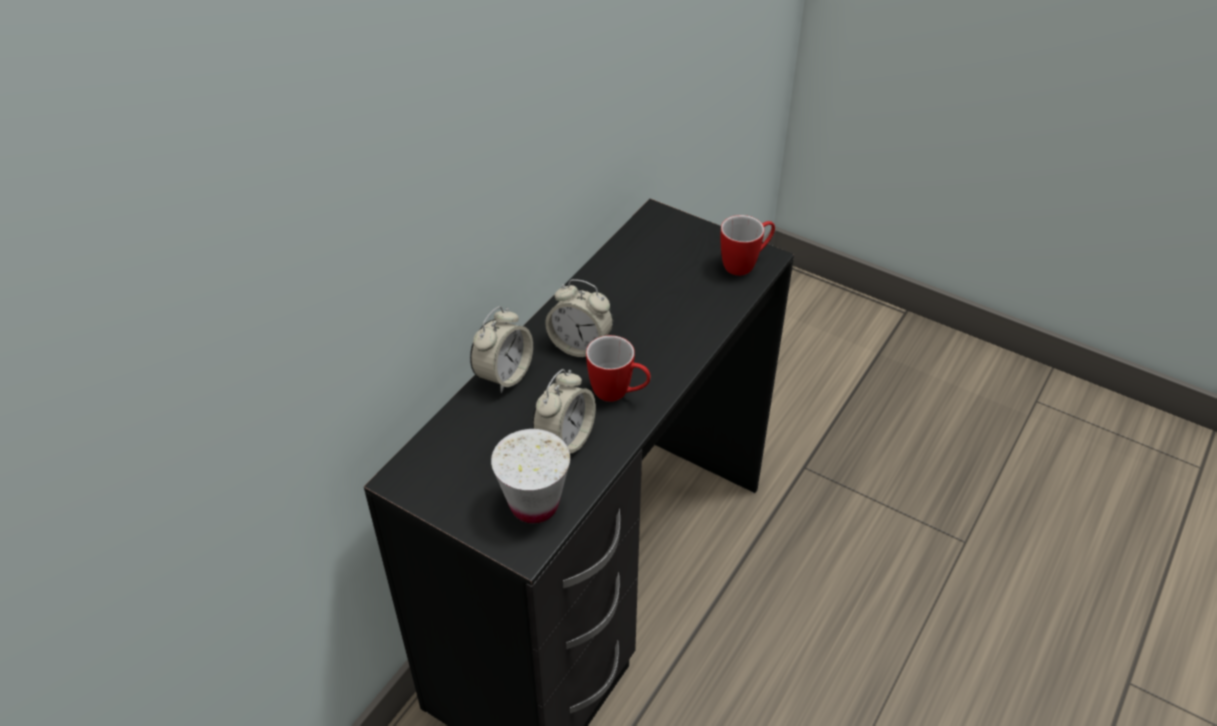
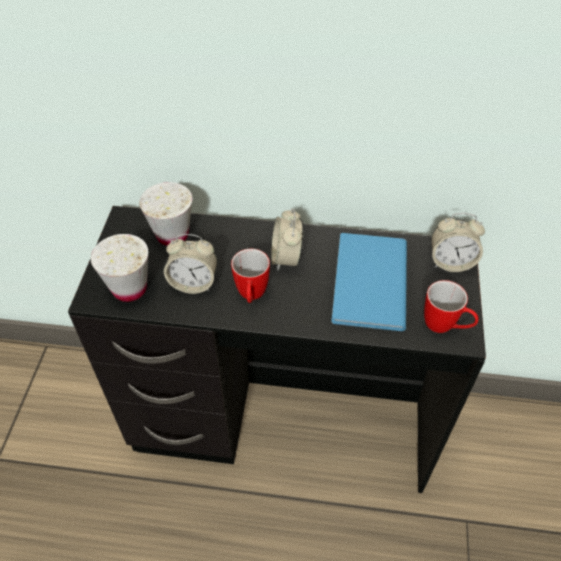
camera: 65 degrees right, 5 degrees up
alarm clock [470,306,533,393] -> alarm clock moved to [431,213,485,272]
none -> white cup [139,182,192,246]
none -> blue book [331,233,407,331]

